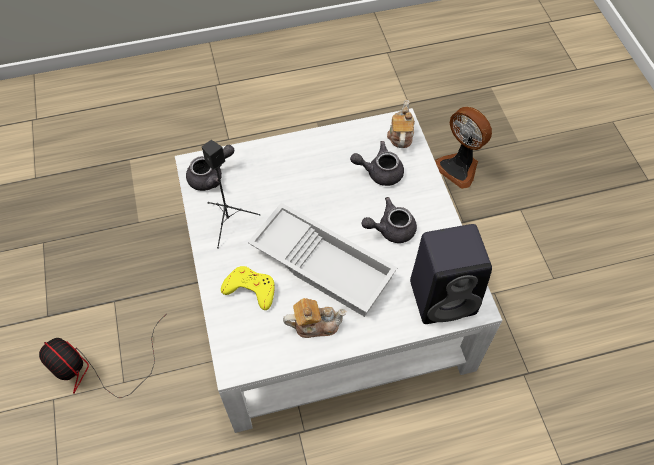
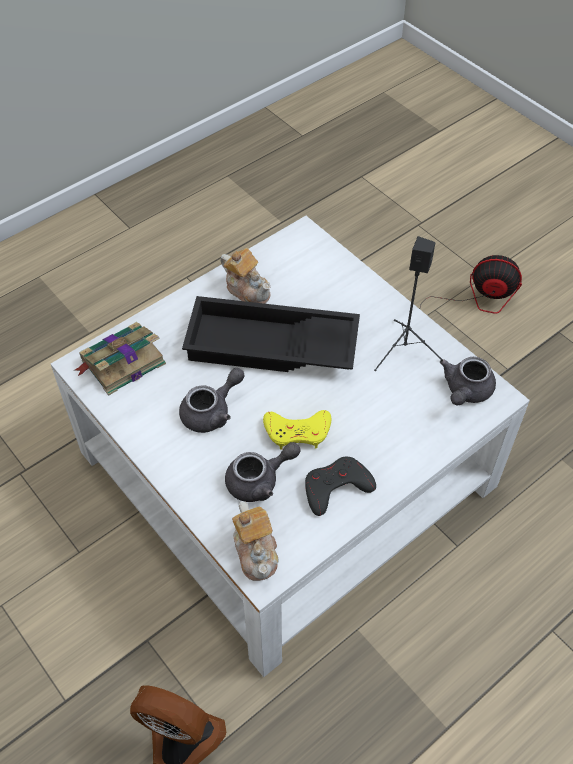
camera: 155 degrees right, 5 degrees down
yellow game controller [221,266,275,310] -> yellow game controller moved to [263,410,331,450]
white tray [248,203,397,317] -> black tray [182,296,360,372]
teapot [283,298,346,338] -> teapot turned 105 degrees counterclockwise [220,248,271,304]
black speaker [410,224,492,324] -> book [74,322,166,396]
none -> black game controller [305,457,376,516]

